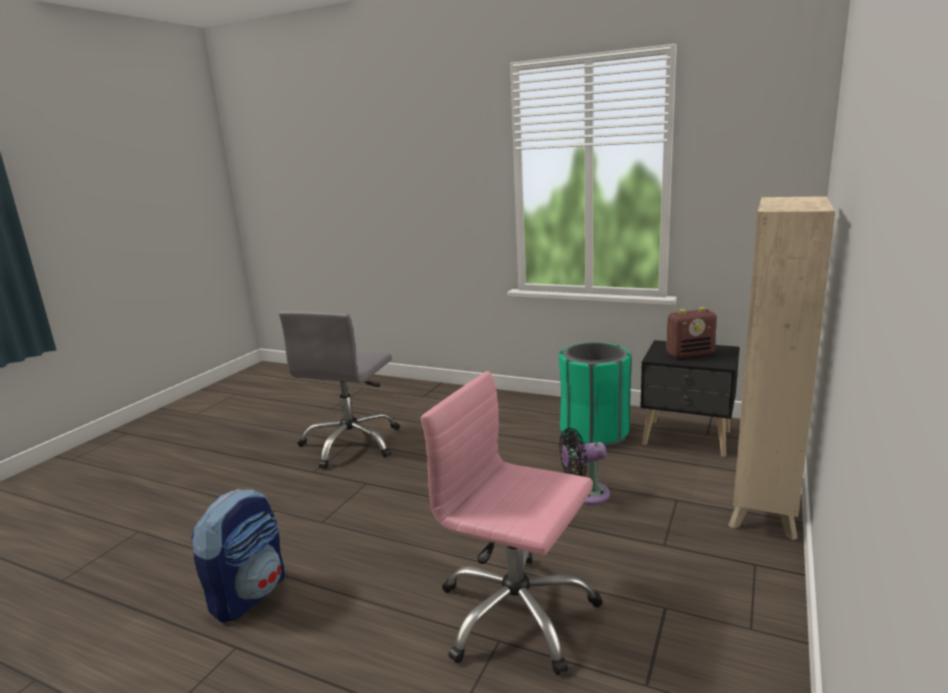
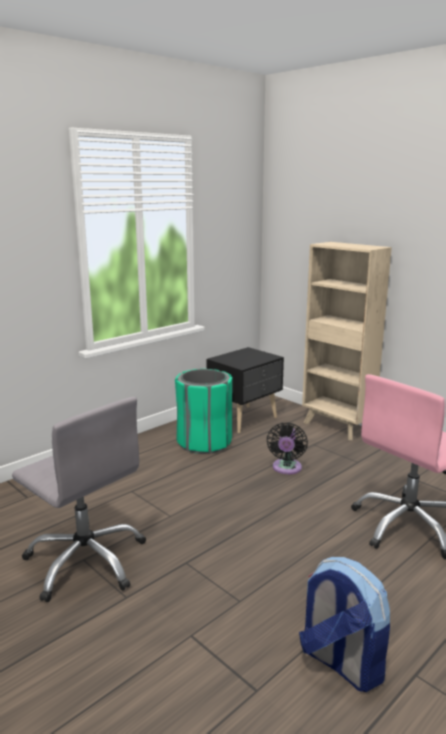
camera: 70 degrees left, 0 degrees up
radio [666,307,717,358] -> none

